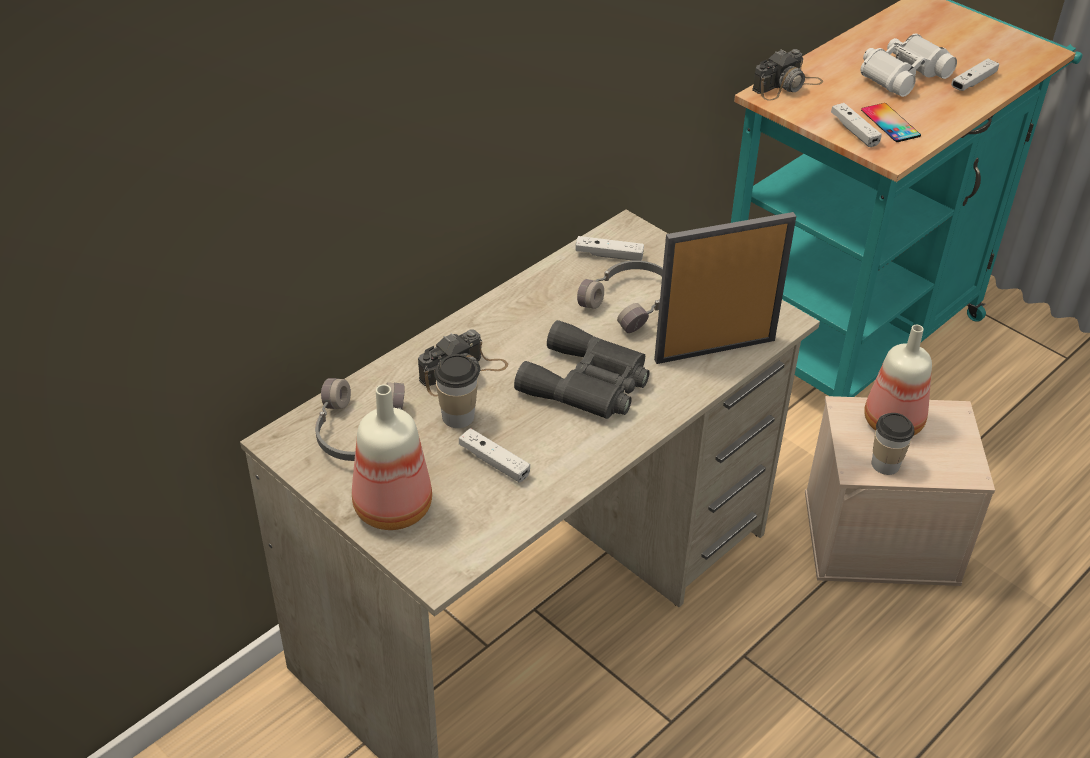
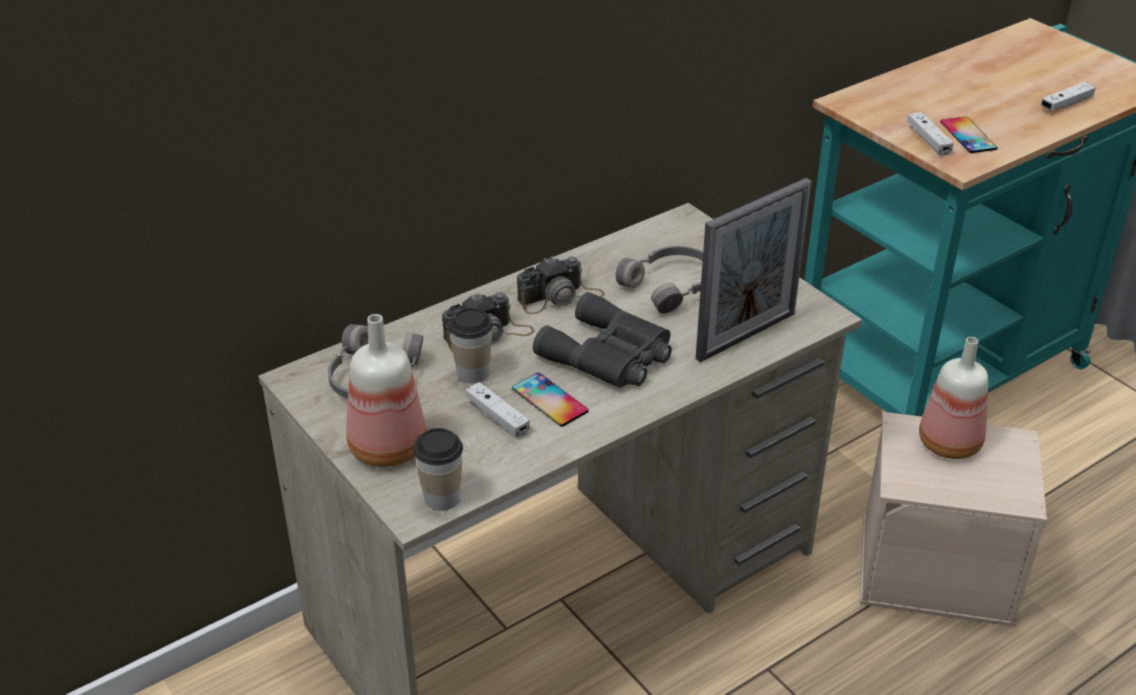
camera: 10 degrees right, 5 degrees down
white game controller [575,236,644,261] -> none
picture frame [654,212,796,364] -> picture frame turned 150 degrees clockwise [696,178,811,362]
camera [752,49,823,101] -> camera moved to [517,256,605,314]
white binoculars [860,33,957,97] -> none
cup [871,413,914,475] -> cup moved to [413,428,463,511]
none -> phone [512,373,589,427]

